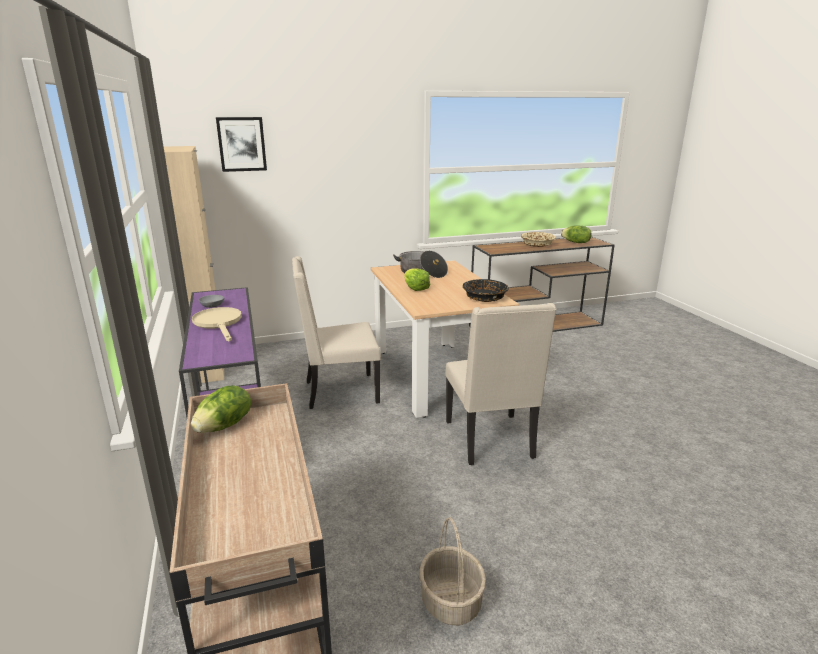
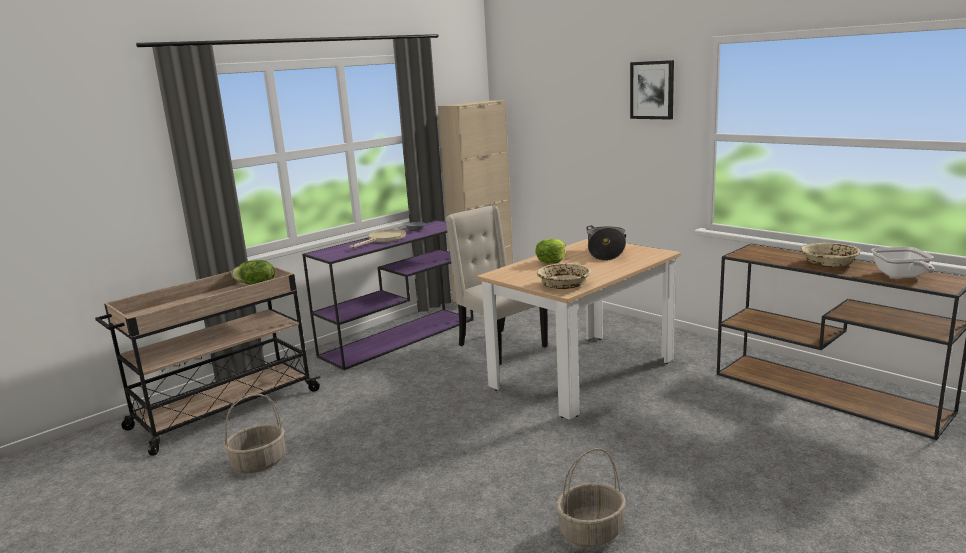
camera: 65 degrees right, 5 degrees down
picture [216,117,267,172] -> picture moved to [630,60,674,120]
beige chair [445,303,556,465] -> none
black bowl [463,279,509,302] -> beige bowl [537,263,591,289]
lettuce [561,225,592,243] -> frying pan [871,247,935,278]
none -> basket [556,448,626,547]

